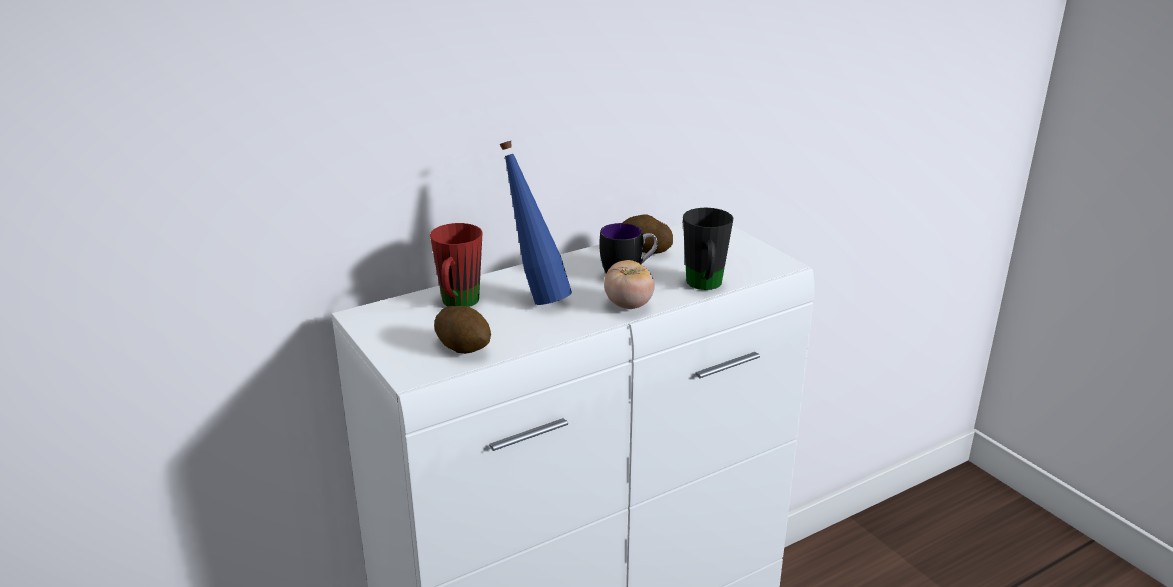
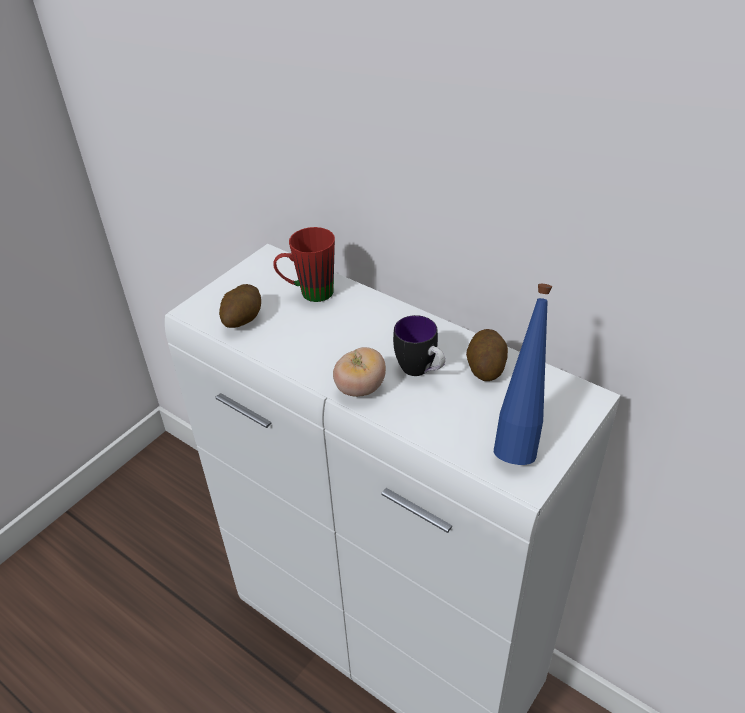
camera: 70 degrees right, 15 degrees up
blue bottle [500,141,572,305] -> blue bottle moved to [494,284,552,465]
black mug [683,208,733,290] -> none

